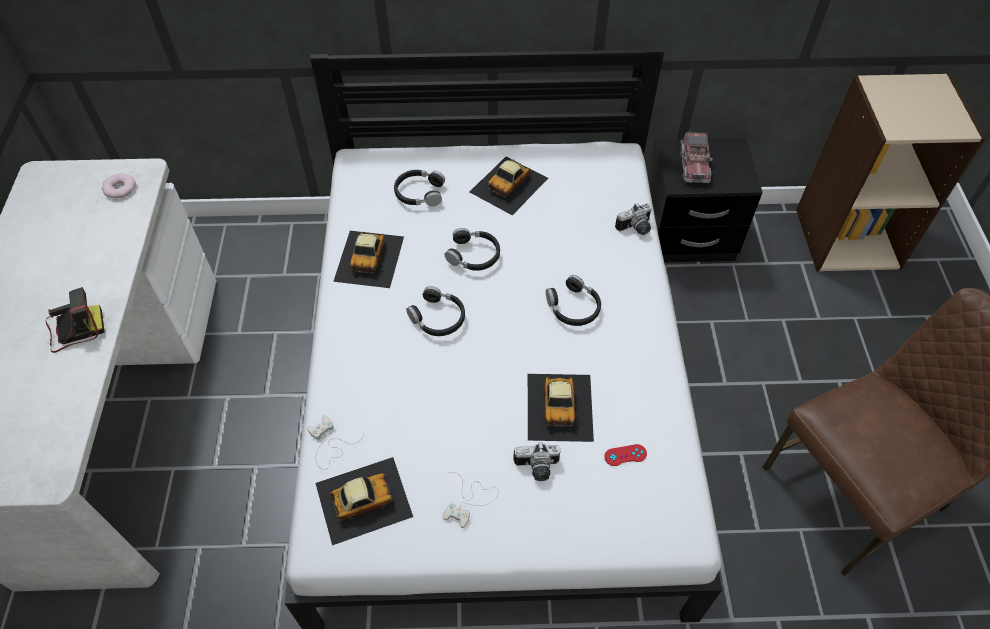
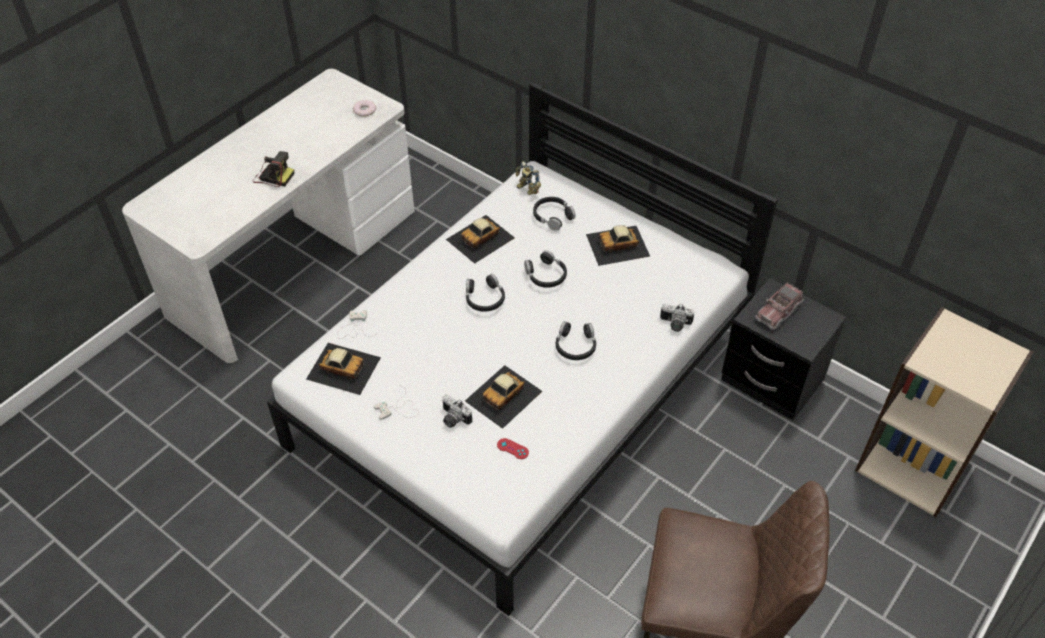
camera: 40 degrees right, 5 degrees down
none -> toy robot [516,161,541,195]

